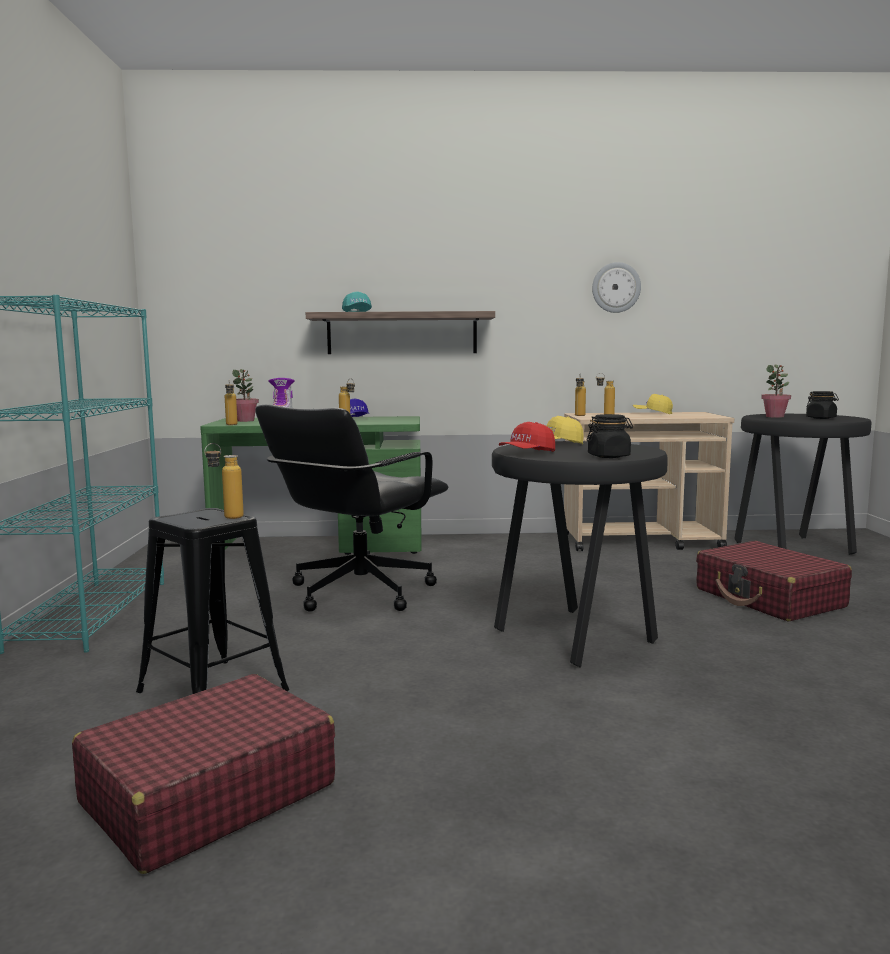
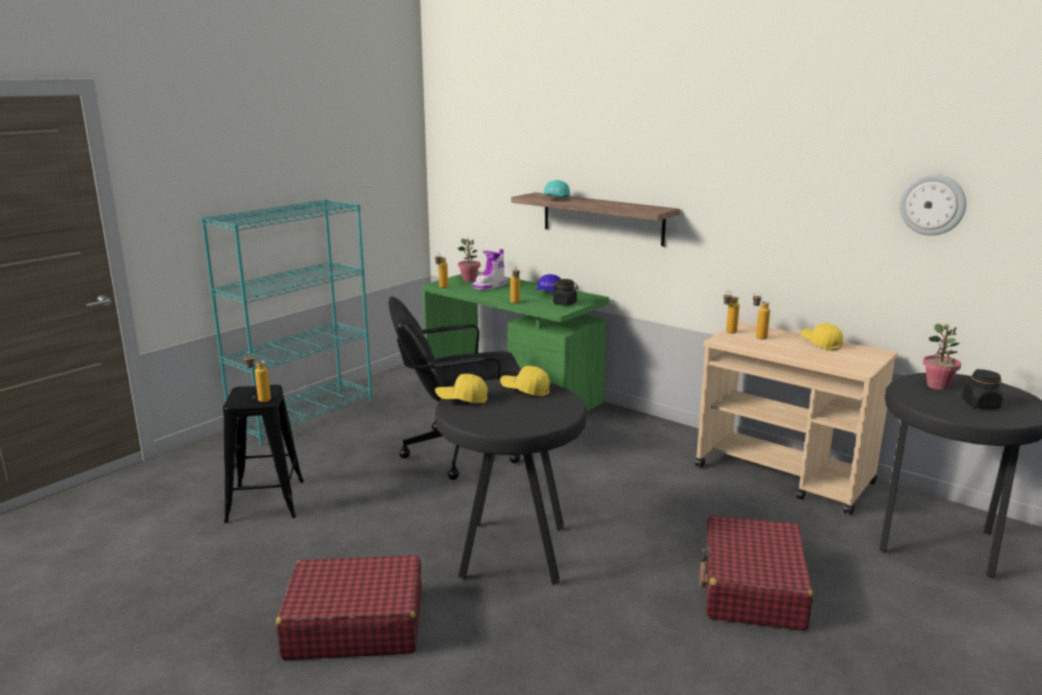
camera: 40 degrees right, 10 degrees up
red suitcase [72,674,335,874] -> red suitcase moved to [276,555,422,660]
red cap [498,422,555,452] -> yellow cap [435,374,488,403]
black jar [587,414,633,458] -> black jar moved to [553,279,578,306]
wall clock [592,262,641,313] -> wall clock moved to [899,174,966,236]

